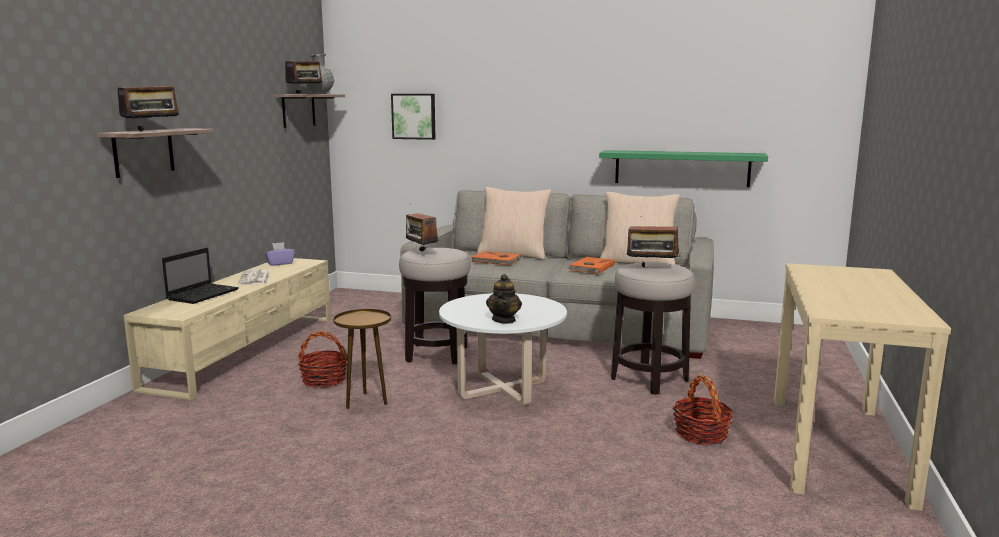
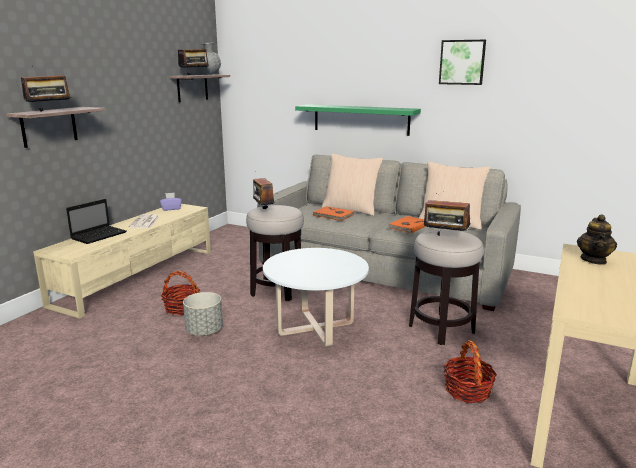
camera: 10 degrees right, 5 degrees up
brown side table [333,309,391,409] -> grey planter [183,292,223,336]
picture [391,94,436,140] -> picture moved to [439,40,486,85]
teapot [486,274,522,324] -> teapot moved to [577,214,617,265]
green shelf [599,150,768,187] -> green shelf moved to [295,104,421,136]

